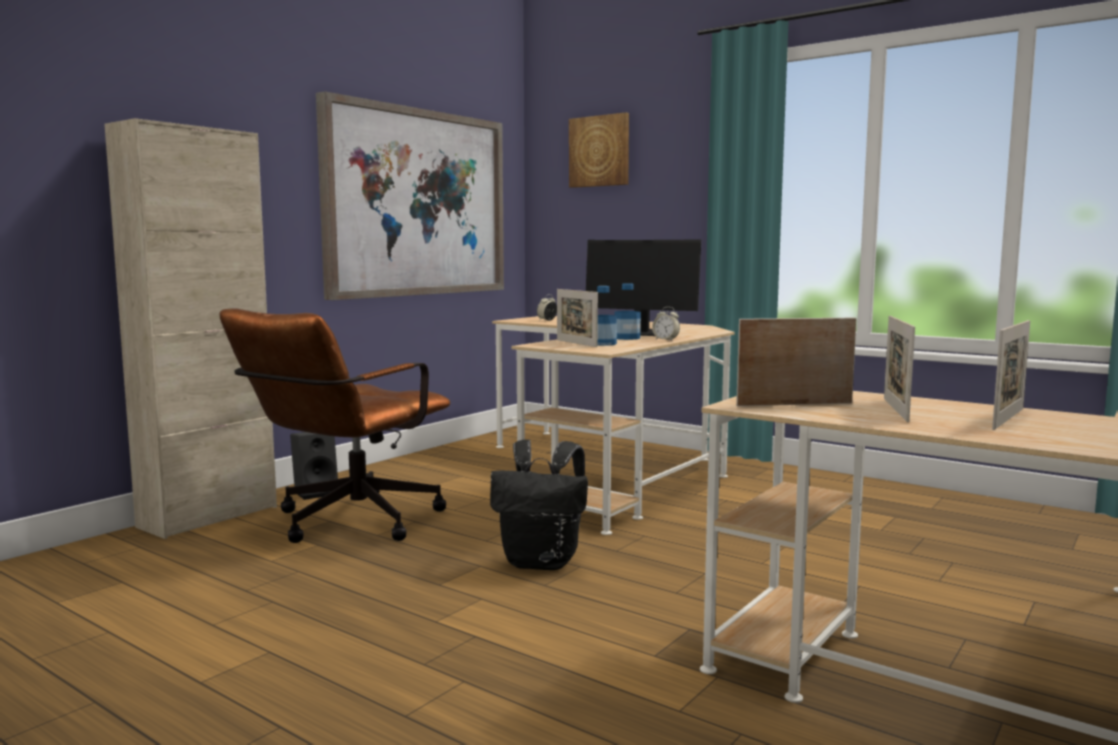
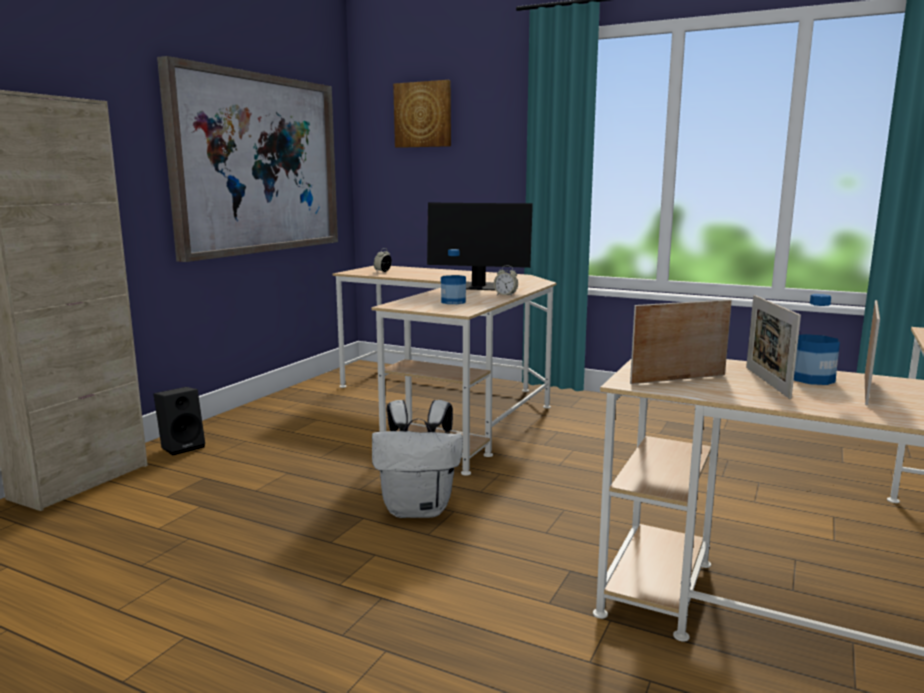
camera: 10 degrees left, 5 degrees up
brown office chair [219,308,450,543] -> none
black backpack [490,439,588,570] -> white backpack [372,400,463,518]
picture frame [557,289,598,347] -> none
bottle [615,283,641,340] -> bottle moved to [794,294,840,385]

